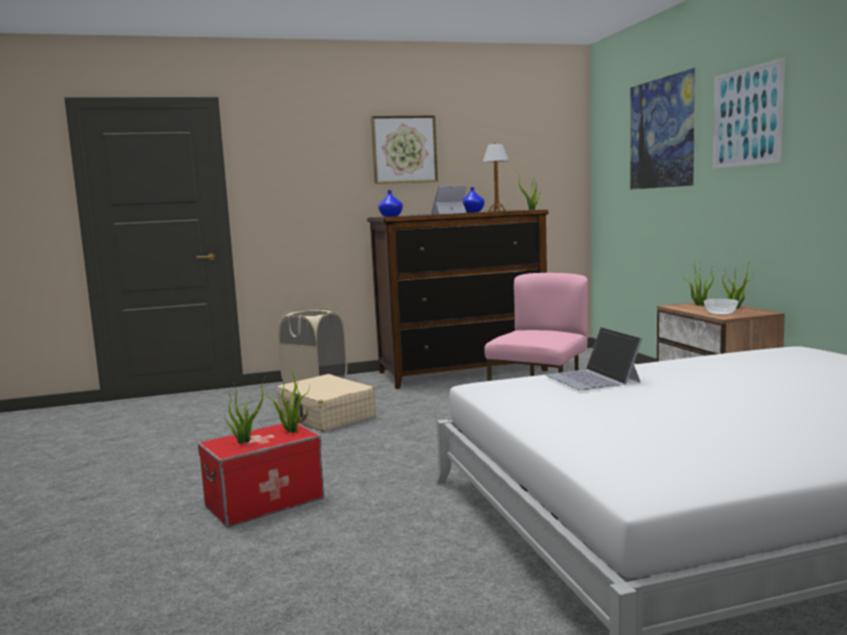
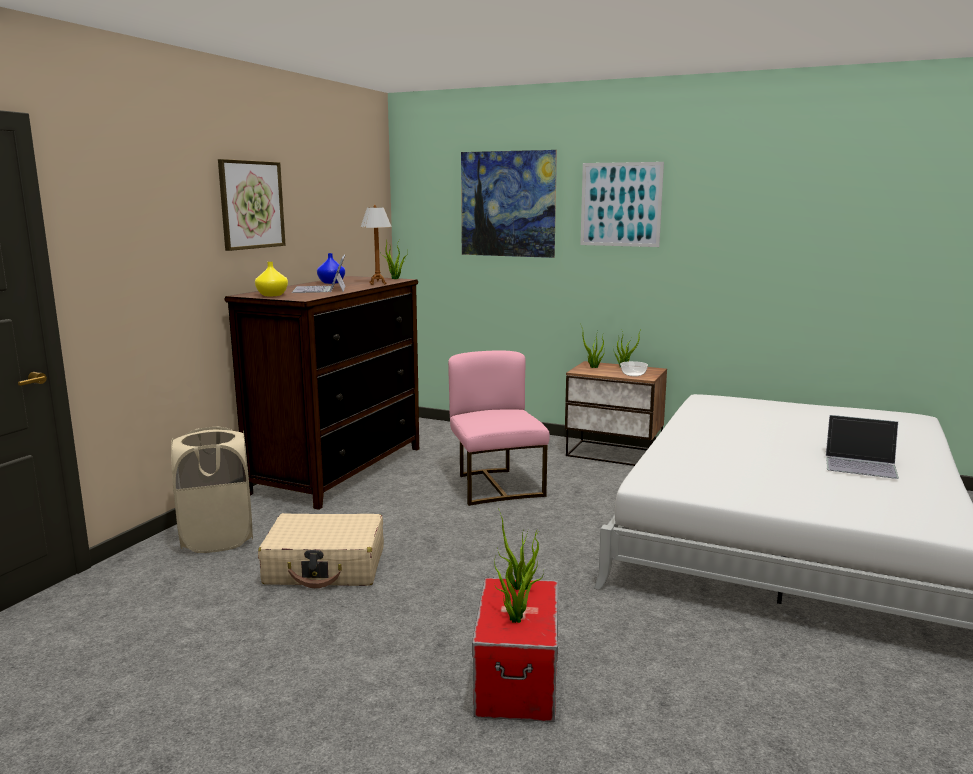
camera: 50 degrees left, 5 degrees up
blue vase [378,190,403,217] -> yellow vase [255,262,288,296]
laptop [546,327,643,391] -> laptop moved to [826,415,899,479]

